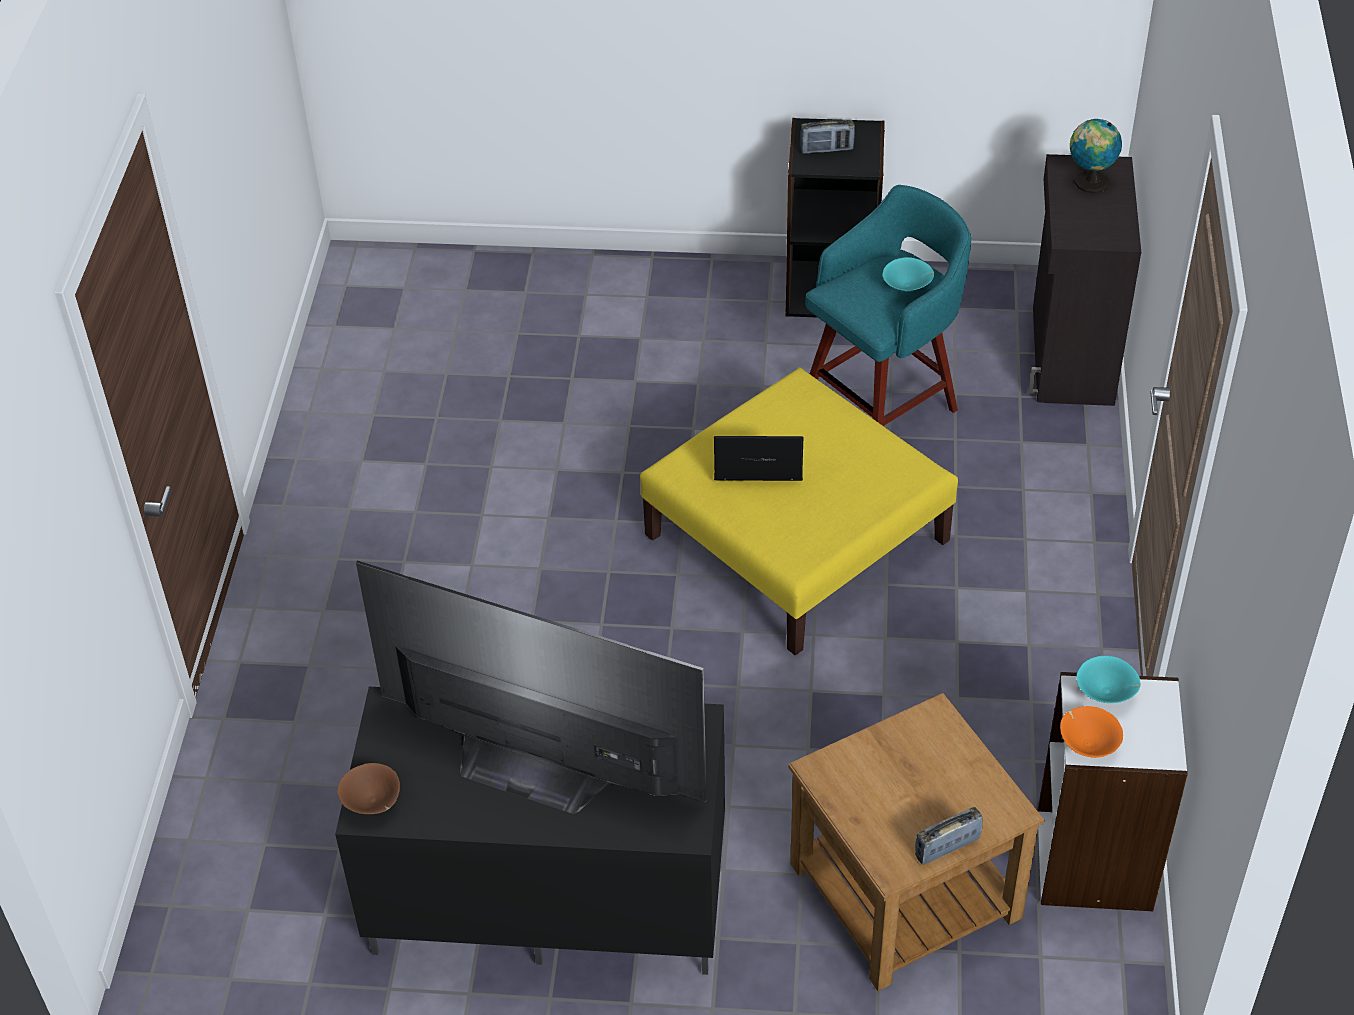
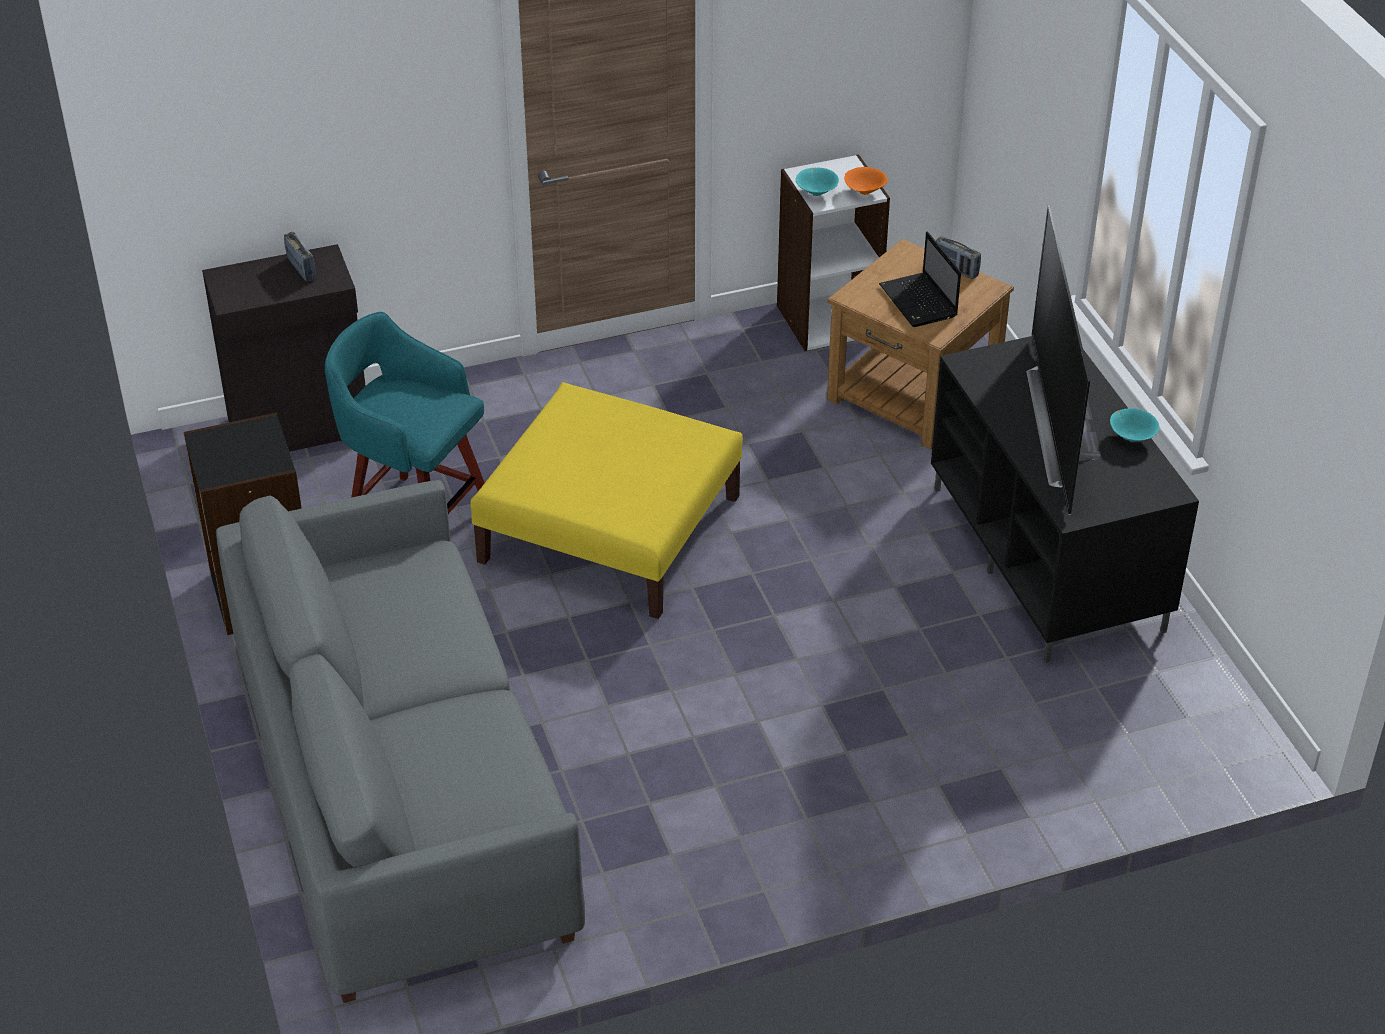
camera: 115 degrees left, 5 degrees down
brown bowl [337,763,400,814] -> none
laptop [714,436,803,481] -> laptop moved to [879,231,961,327]
radio [800,120,855,154] -> radio moved to [284,232,316,282]
turquoise bowl [883,257,934,292] -> turquoise bowl moved to [1110,408,1159,442]
globe [1070,119,1122,193] -> none
none -> grey sofa [216,480,585,1003]

